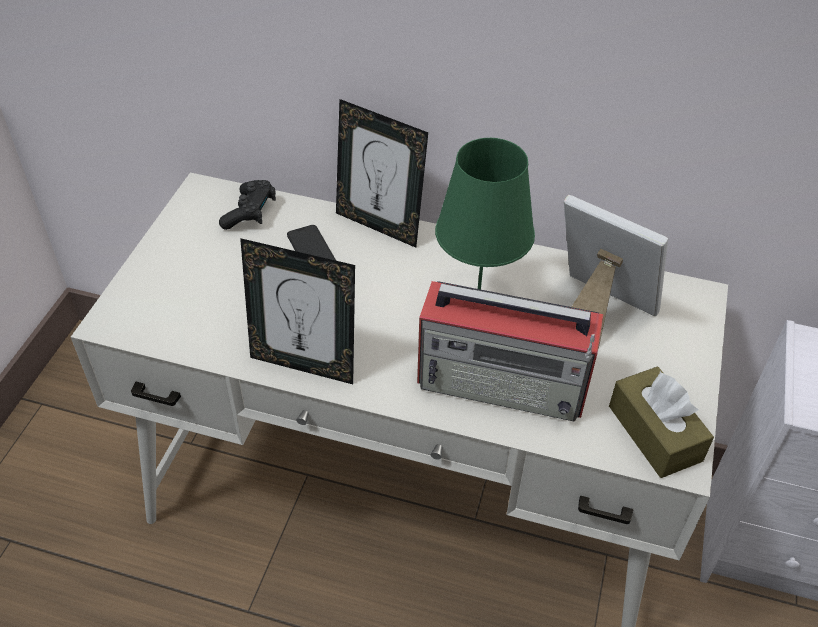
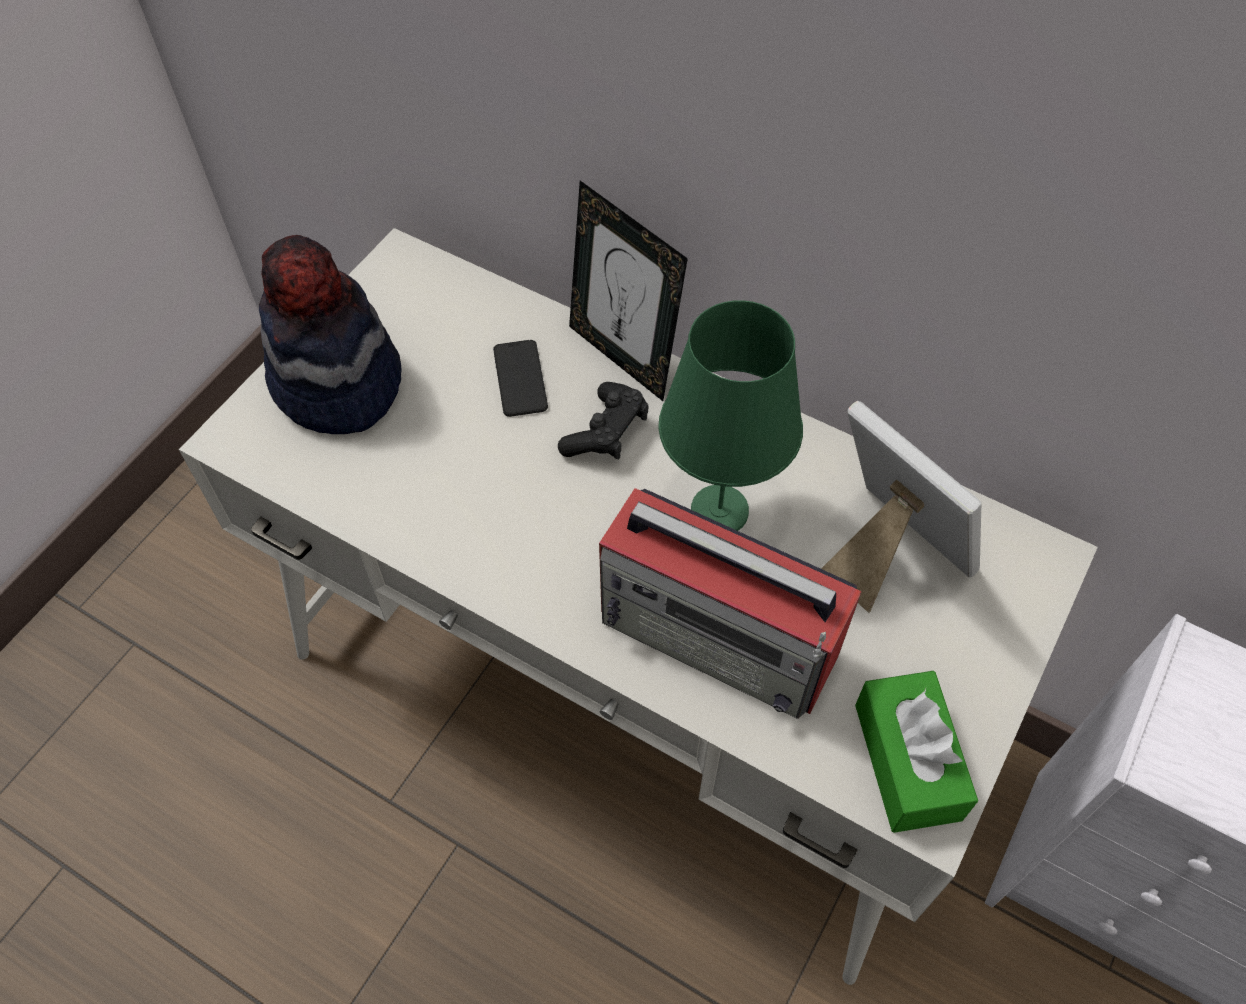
camera: 15 degrees right, 10 degrees up
black game controller [219,180,276,230] -> black game controller moved to [558,382,648,459]
picture frame [240,238,355,384] -> none
brown tissue box [609,367,714,478] -> green tissue box [855,671,978,833]
none -> hat [259,235,402,434]

